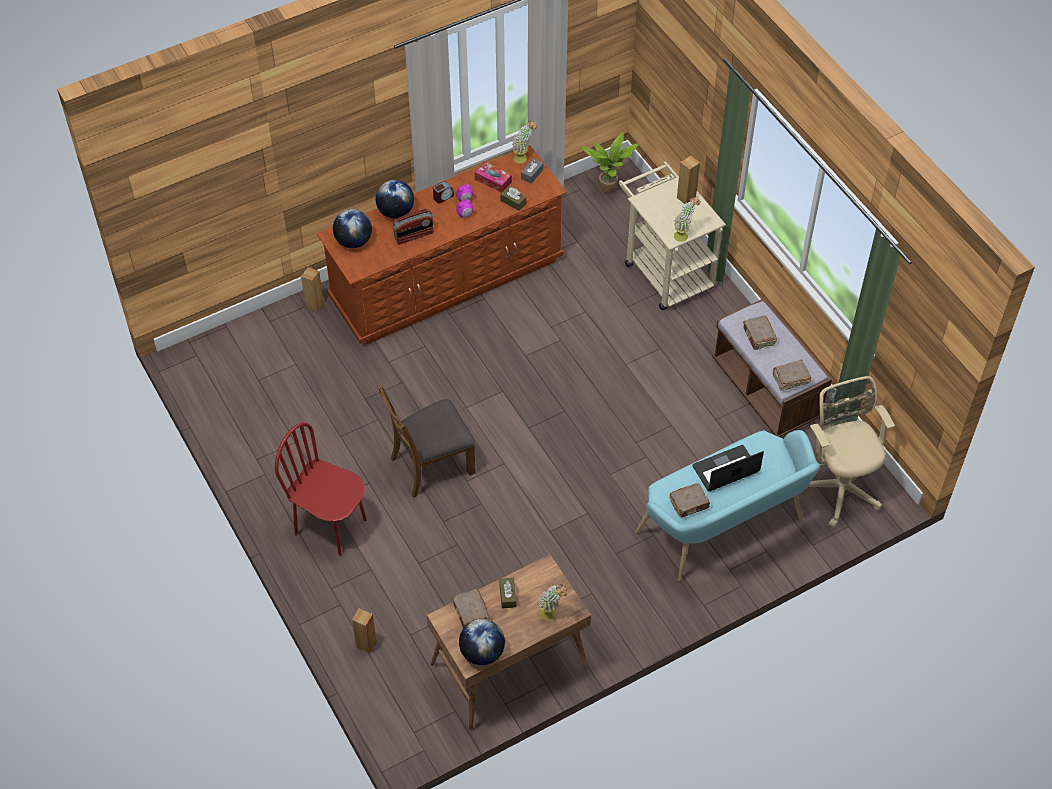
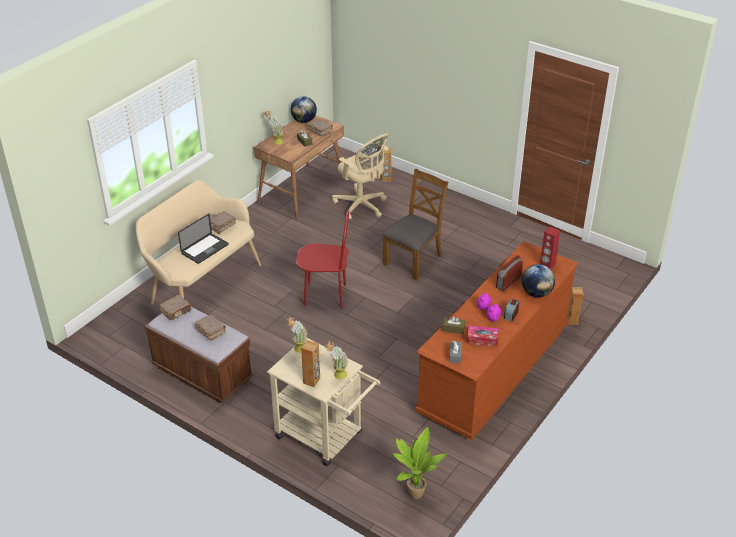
camera: 155 degrees right, 15 degrees down
red chair [275,422,366,556] -> red chair moved to [296,210,349,309]
globe [333,209,372,248] -> red speaker [540,227,560,269]
potted plant [512,121,537,164] -> potted plant moved to [325,341,348,379]
turquoise bench [635,430,820,582] -> beige bench [135,180,261,305]
beige office chair [805,376,895,528] -> beige office chair moved to [332,133,389,219]

